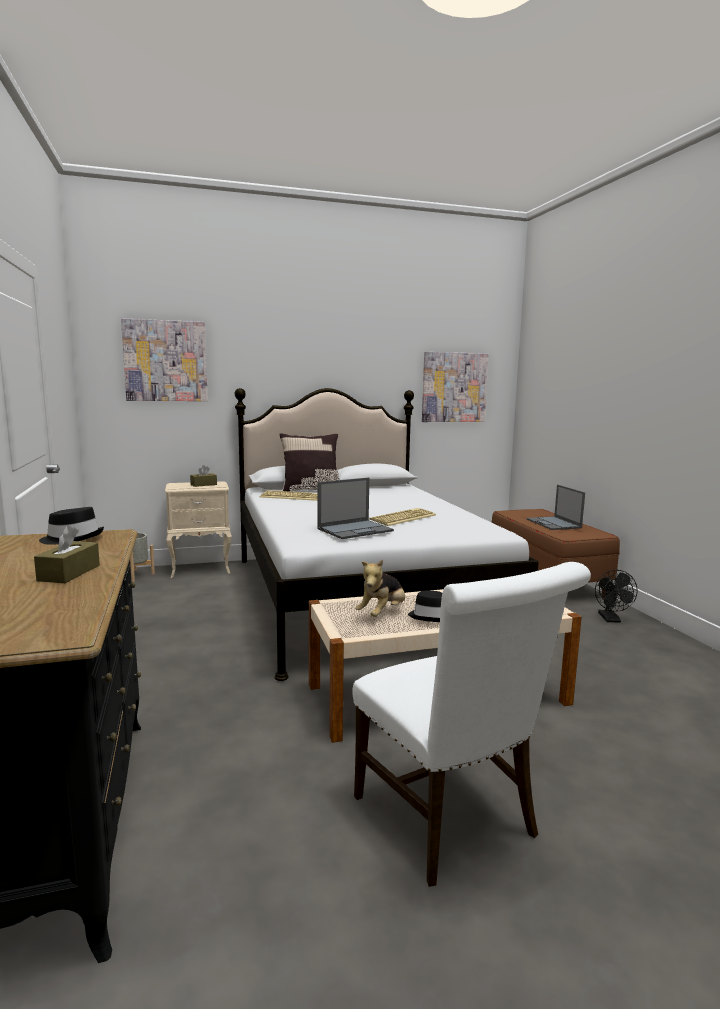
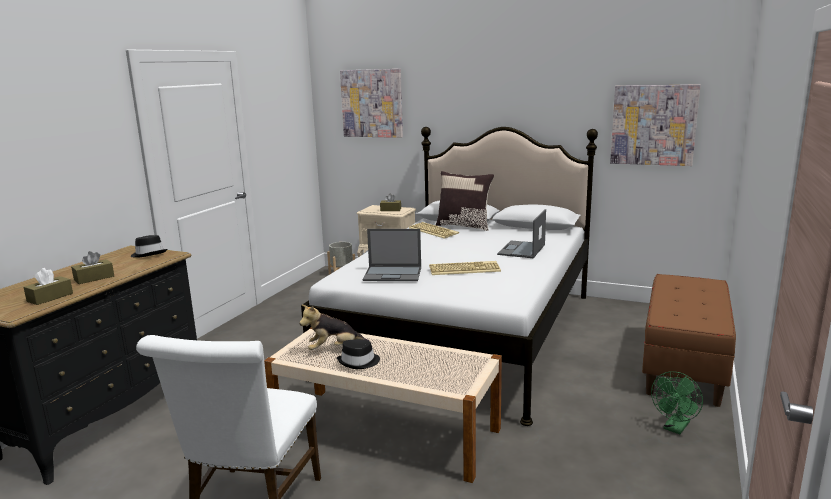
camera: 40 degrees right, 5 degrees up
laptop [526,485,585,530] -> laptop moved to [497,209,546,258]
black fan [595,570,637,623] -> green fan [651,371,703,434]
none -> brown tissue box [23,268,73,305]

